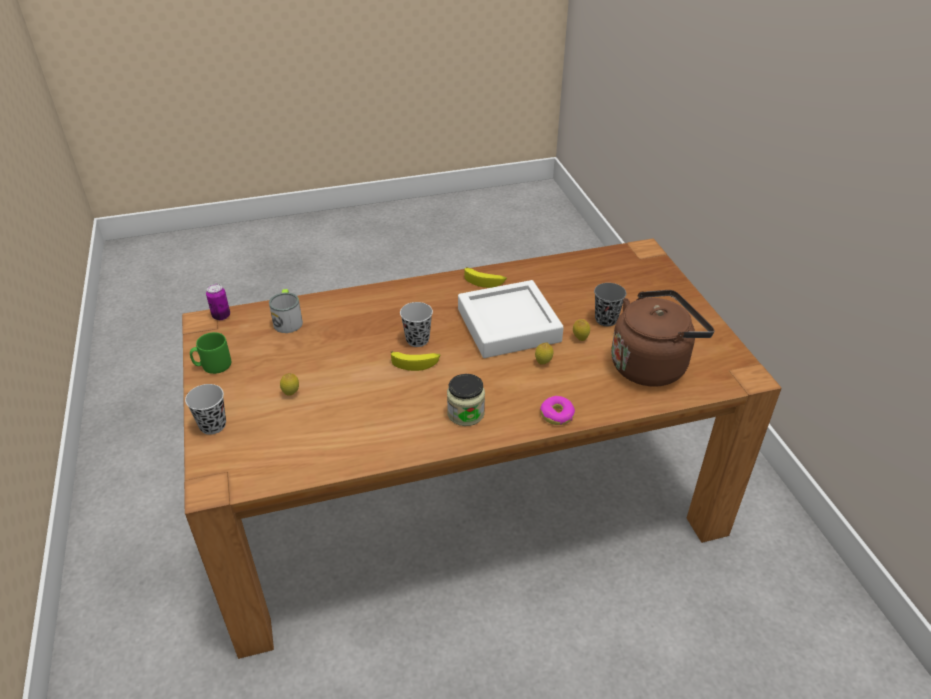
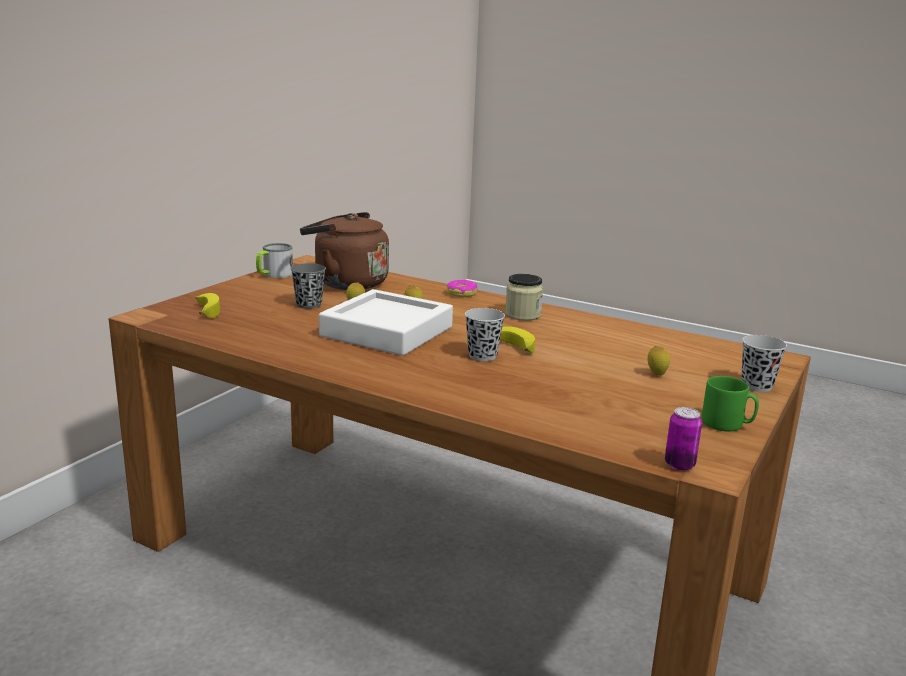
camera: 135 degrees left, 20 degrees down
mug [269,289,303,333] -> mug moved to [256,243,293,278]
banana [464,267,507,288] -> banana moved to [195,293,220,318]

